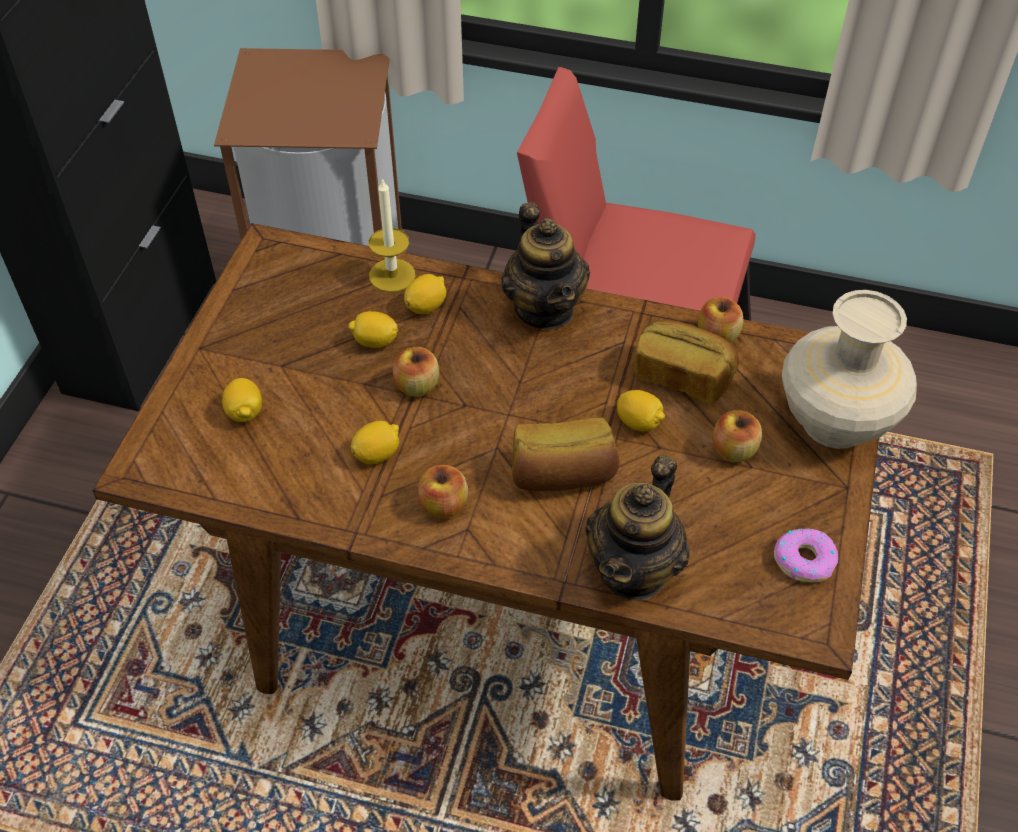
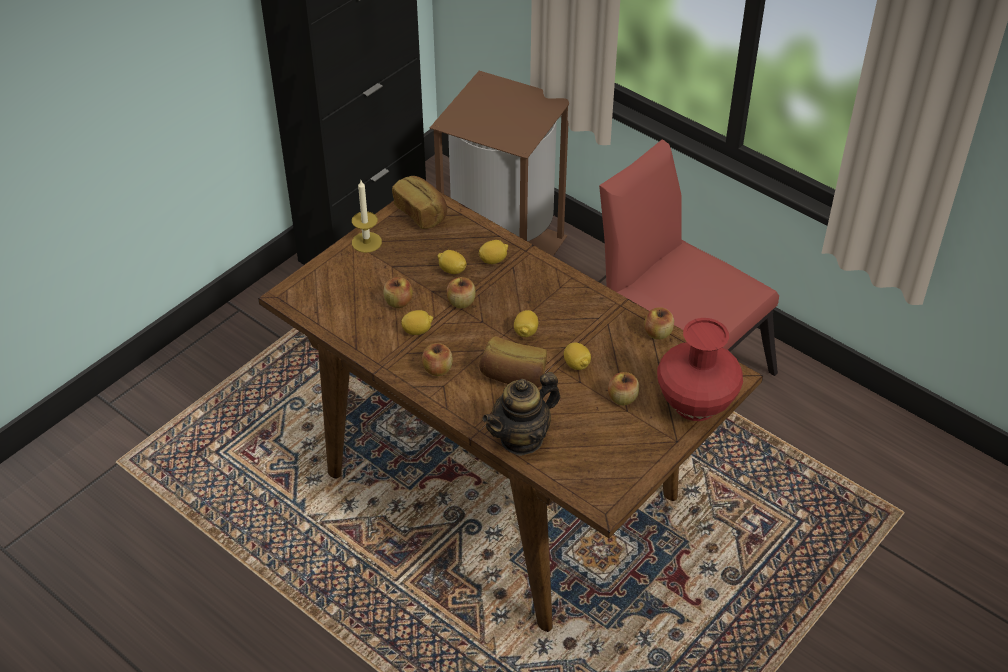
camera: 25 degrees right, 5 degrees down
lemon [222,378,262,422] -> lemon moved to [514,310,538,337]
candle [369,178,416,292] -> candle moved to [352,180,382,253]
teapot [501,202,590,330] -> none
bread [635,320,739,404] -> bread moved to [392,176,447,229]
donut [774,528,838,582] -> none
beige vase [782,290,917,449] -> red vase [657,318,743,421]
none -> apple [383,277,413,308]

